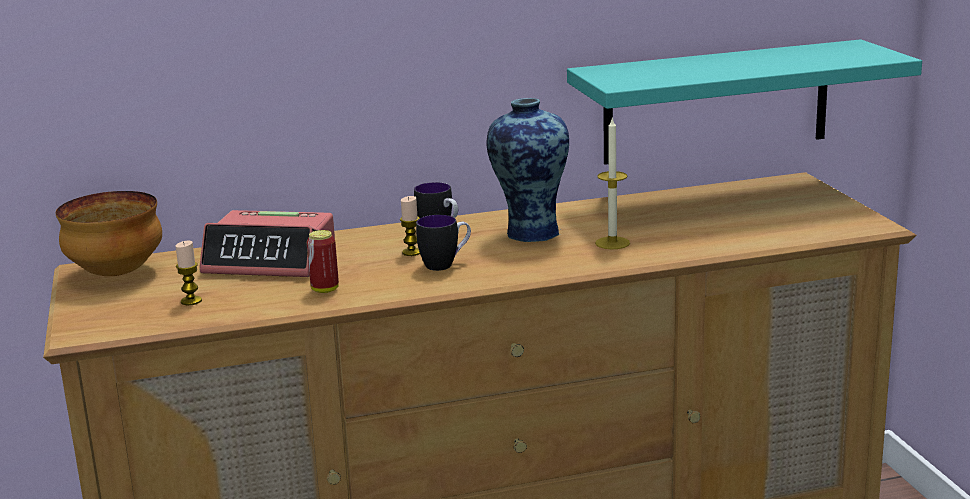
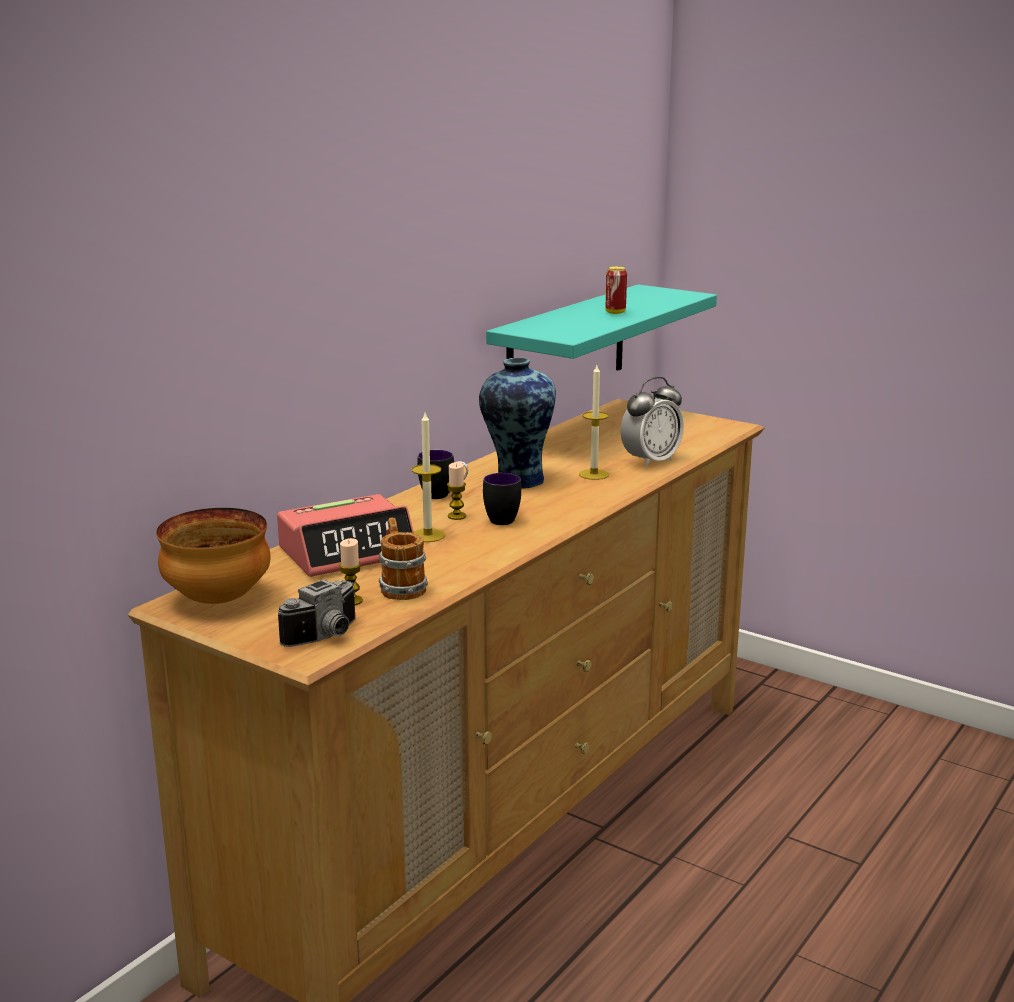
camera: 40 degrees left, 0 degrees up
can [307,230,339,293] -> can moved to [605,266,627,314]
none -> camera [278,579,356,647]
none -> mug [379,518,428,600]
none -> candle [412,413,445,542]
none -> alarm clock [621,377,684,468]

